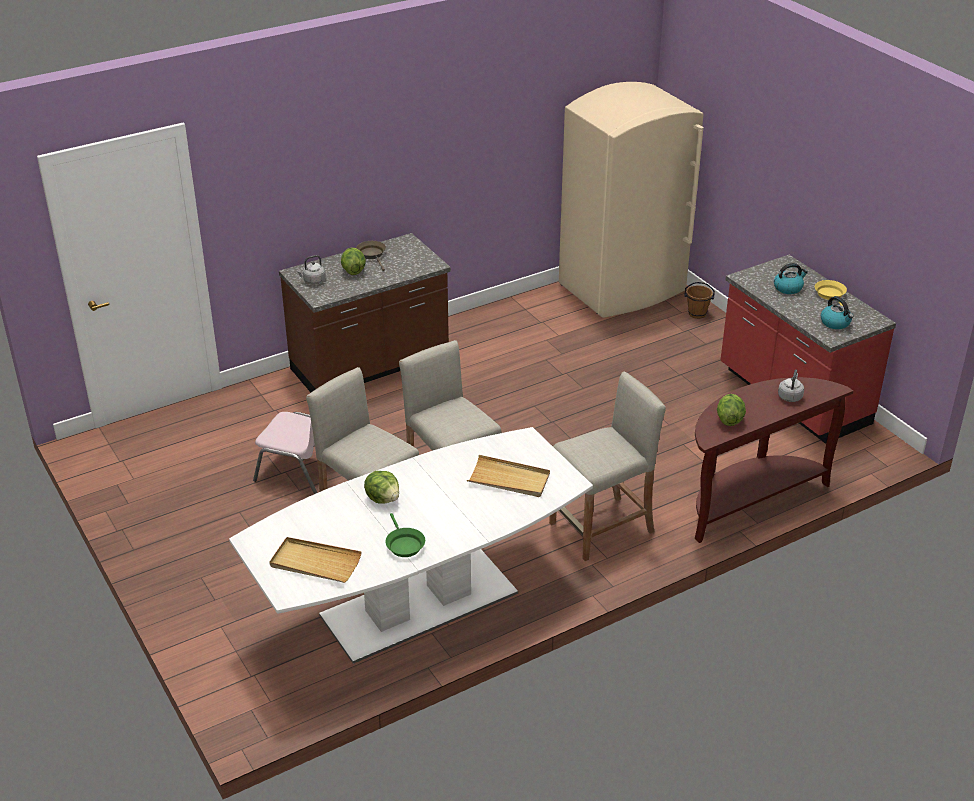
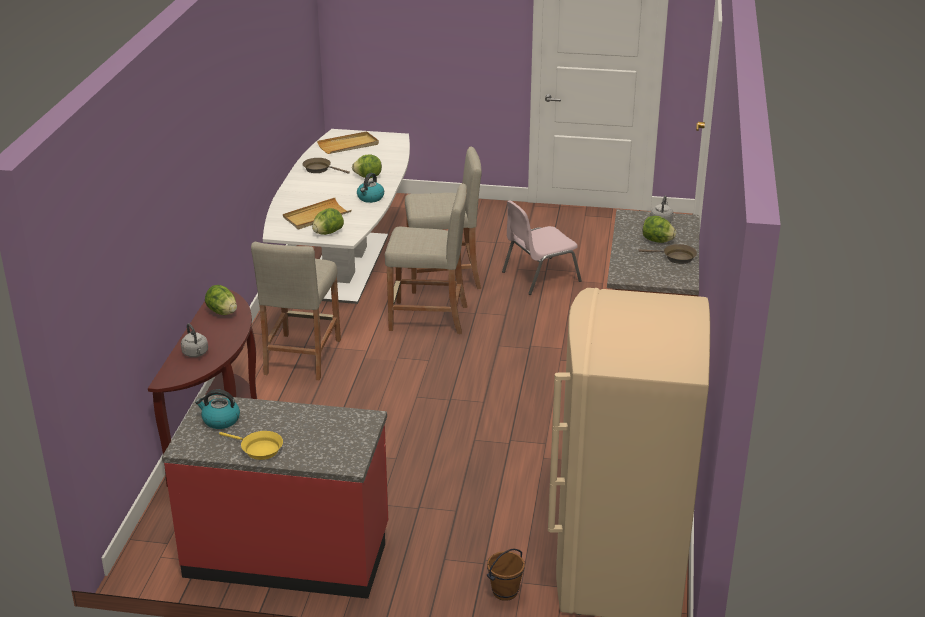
camera: 130 degrees right, 5 degrees down
green frying pan [386,513,425,557] -> brown frying pan [303,158,350,174]
kettle [774,263,808,294] -> kettle moved to [357,173,384,203]
none -> lettuce [312,208,344,235]

